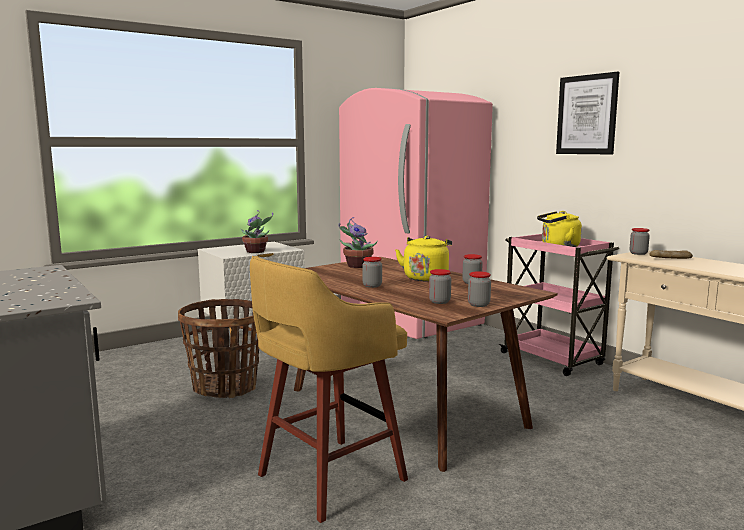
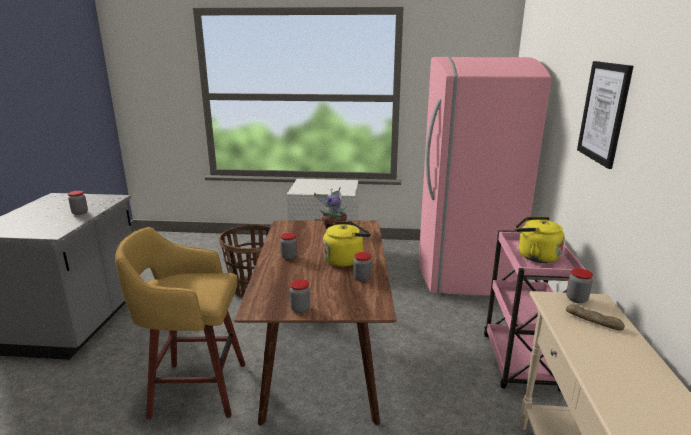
camera: 40 degrees right, 10 degrees up
potted plant [240,210,273,253] -> none
jar [429,269,451,304] -> jar moved to [68,191,88,215]

